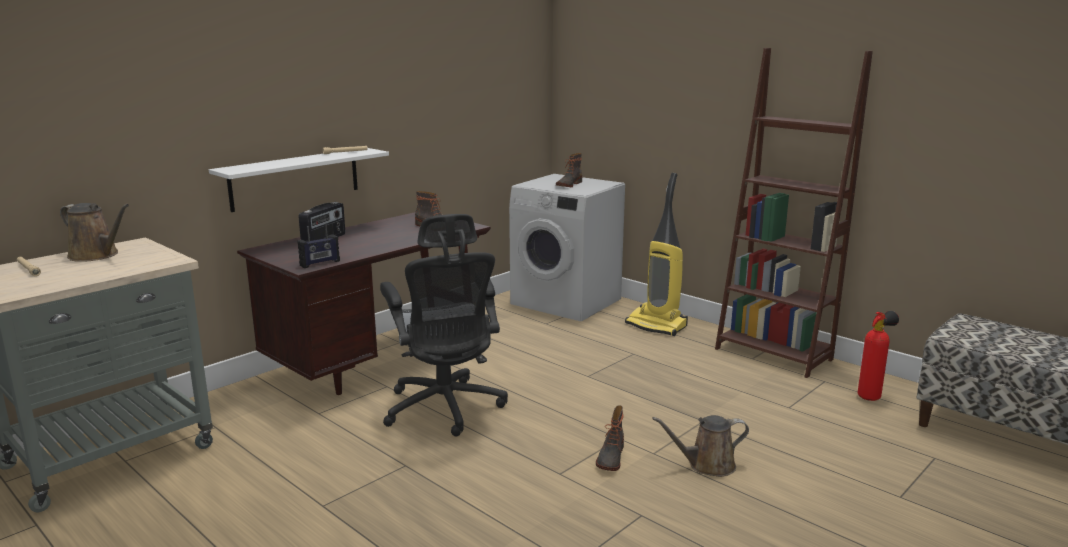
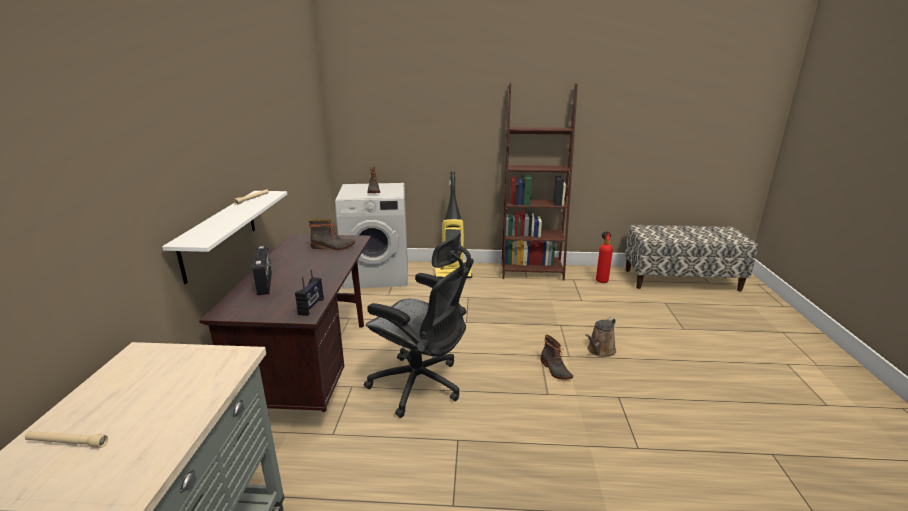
camera: 40 degrees left, 5 degrees up
brown watering can [60,203,129,262] -> none

